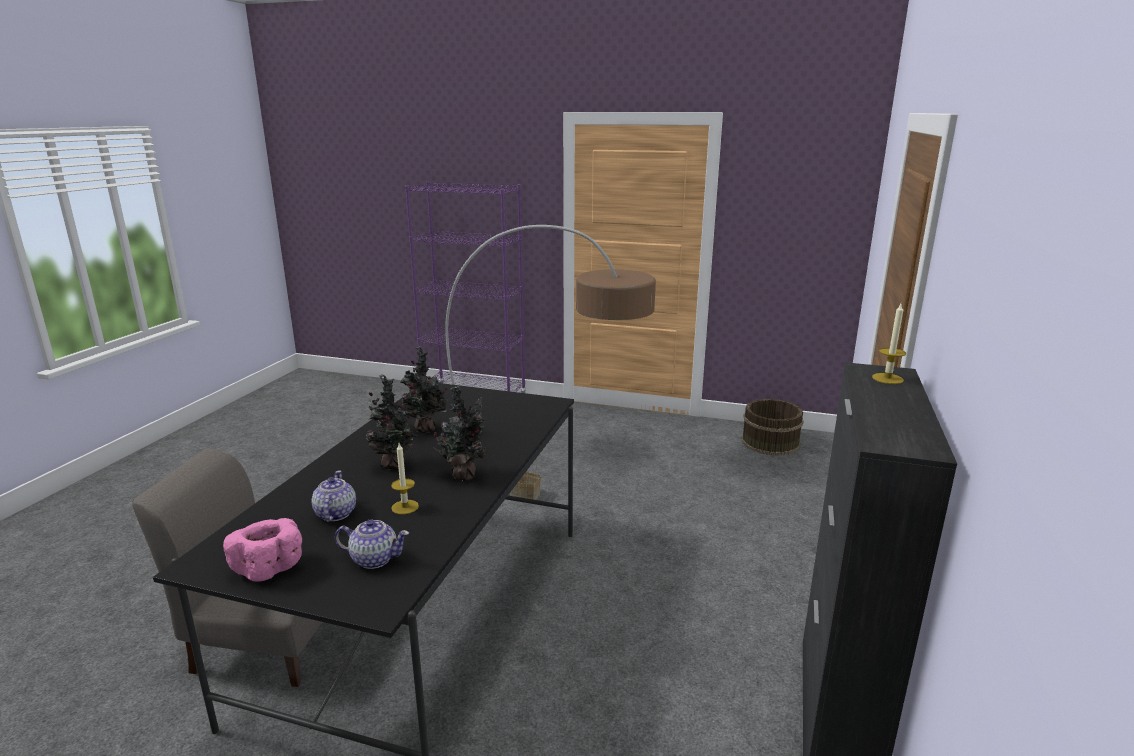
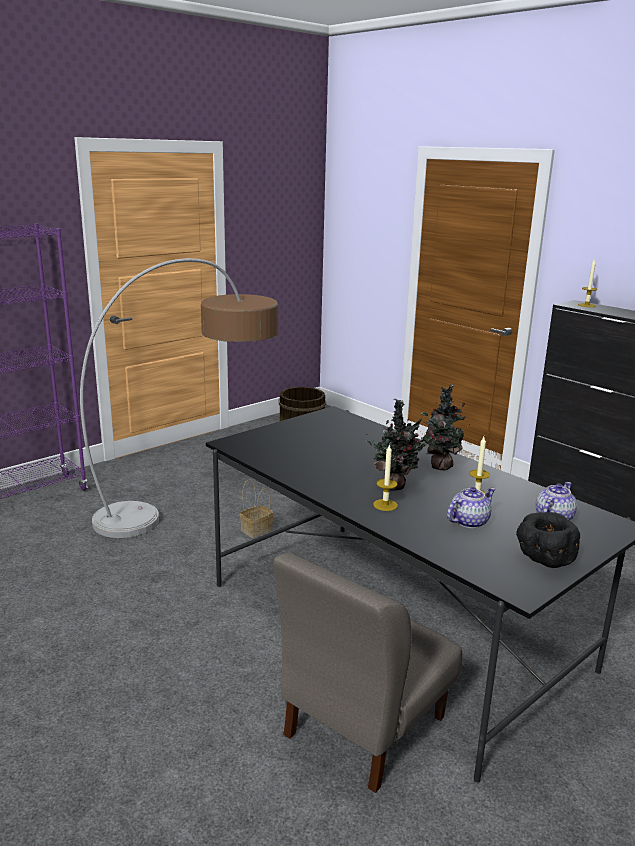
camera: 60 degrees left, 0 degrees up
pink bowl [223,518,302,582] -> black bowl [516,512,580,568]
teapot [311,470,356,522] -> teapot turned 120 degrees clockwise [447,487,495,528]
potted plant [400,346,448,433] -> none
none -> candle [373,444,398,511]

